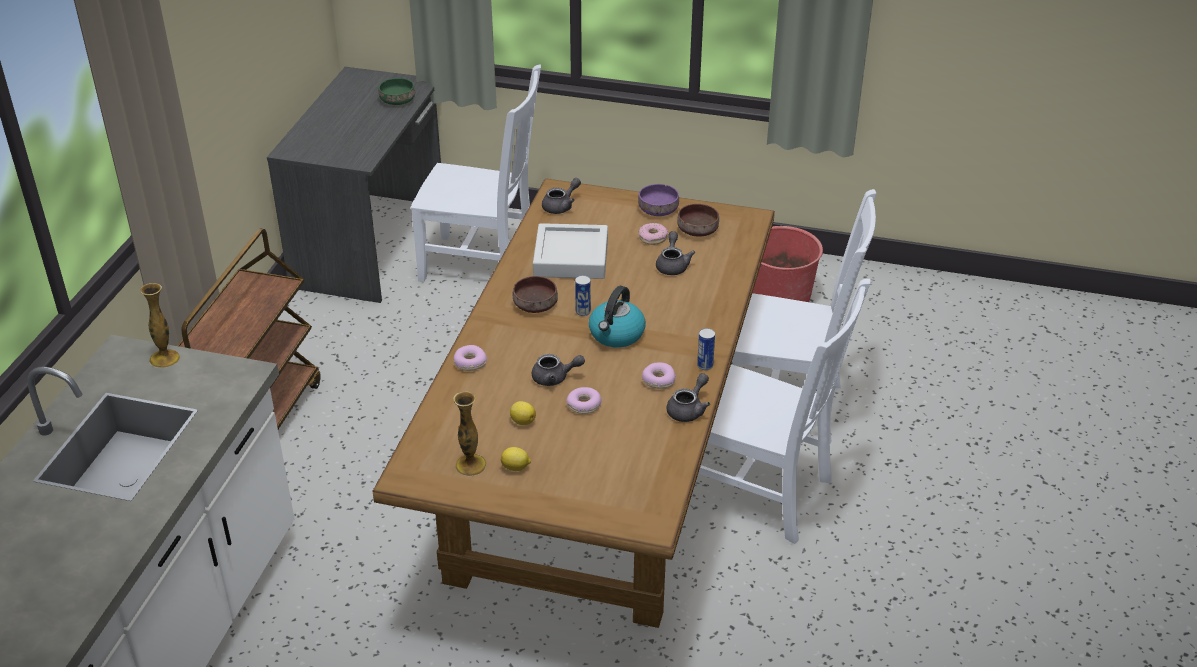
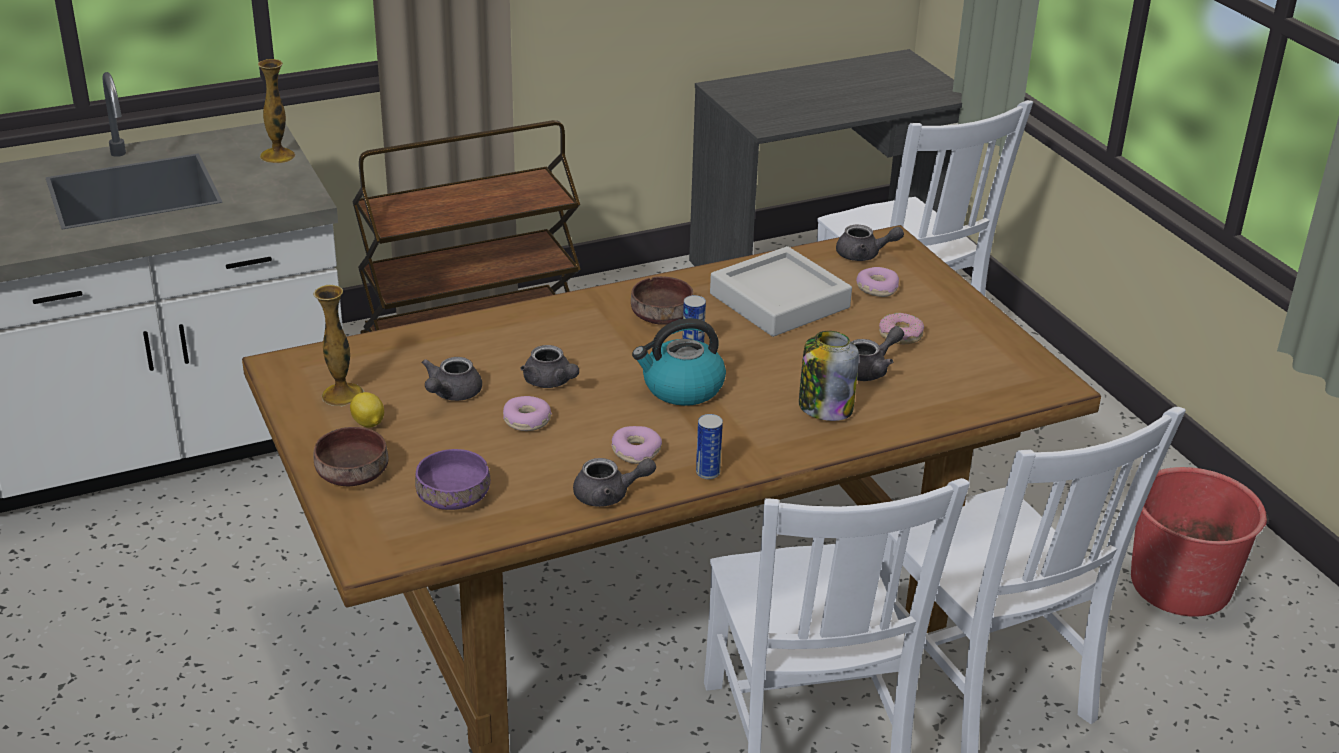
camera: 50 degrees right, 5 degrees down
green bowl [379,78,415,105] -> none
donut [454,345,487,371] -> donut moved to [856,267,899,297]
lemon [510,401,536,425] -> grey teapot [421,357,482,401]
purple bowl [638,184,679,216] -> purple bowl moved to [415,449,490,510]
brown bowl [677,204,719,237] -> brown bowl moved to [313,427,388,487]
none -> jar [799,331,859,421]

